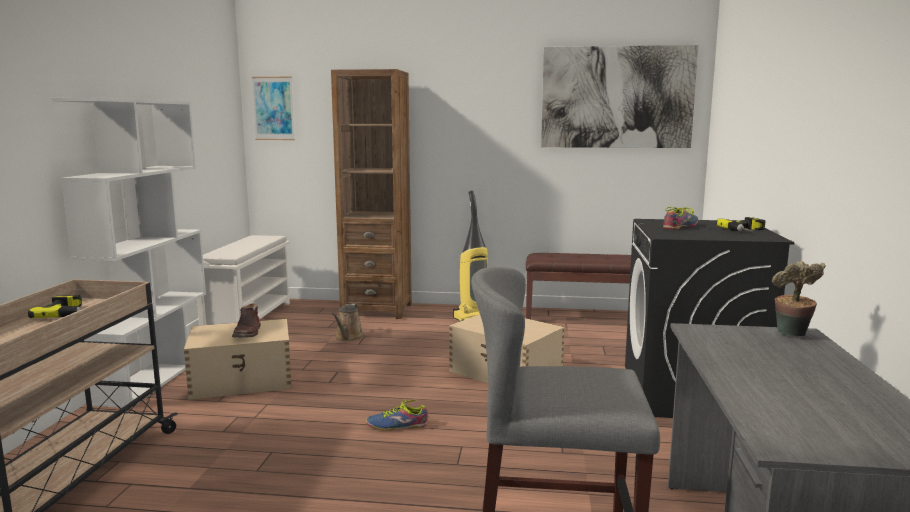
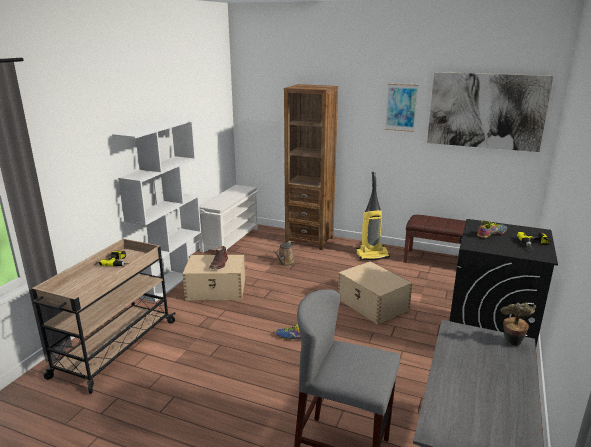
camera: 15 degrees right, 10 degrees up
picture [252,77,295,140] -> picture moved to [385,84,419,132]

